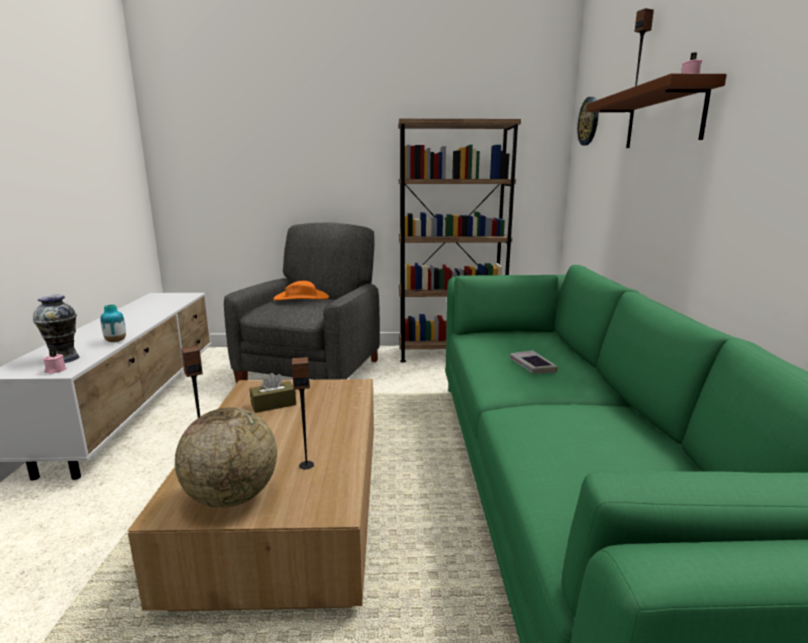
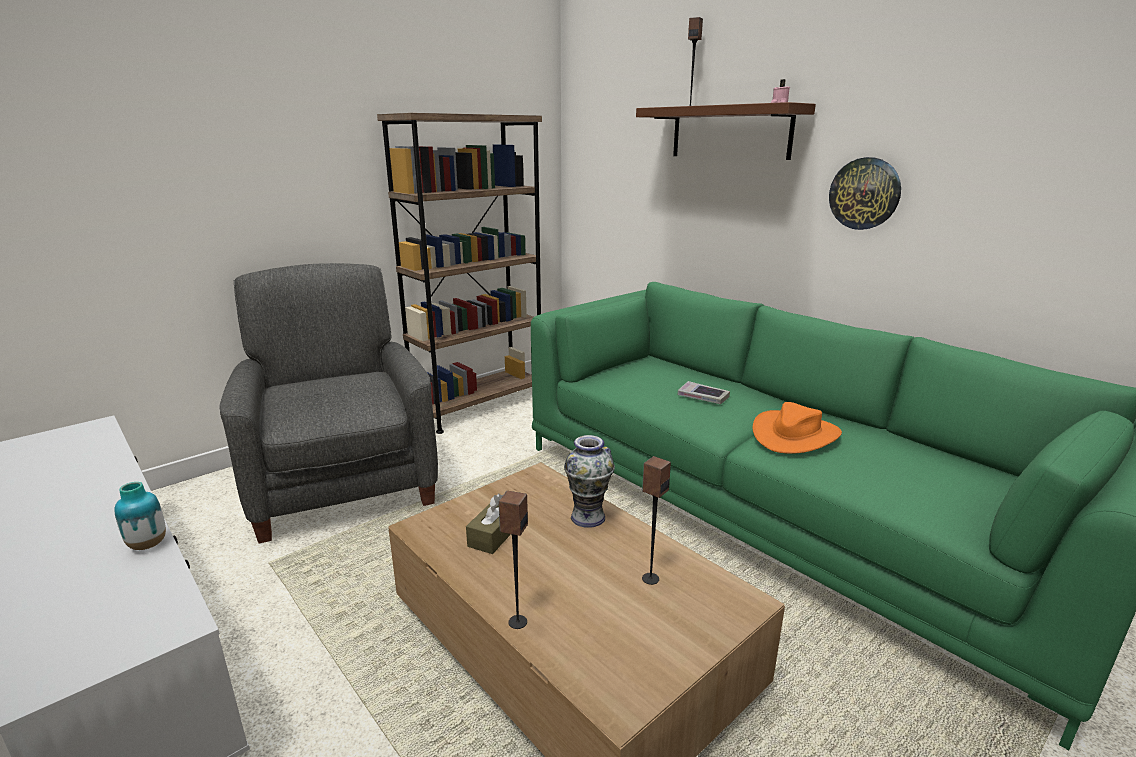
camera: 40 degrees left, 5 degrees up
vase [33,295,79,363] -> vase moved to [564,435,615,528]
pink candle [44,349,67,374] -> none
globe [175,407,277,508] -> none
orange hat [273,281,329,300] -> orange hat moved to [753,402,842,454]
wall clock [577,97,598,145] -> wall clock moved to [829,157,901,230]

